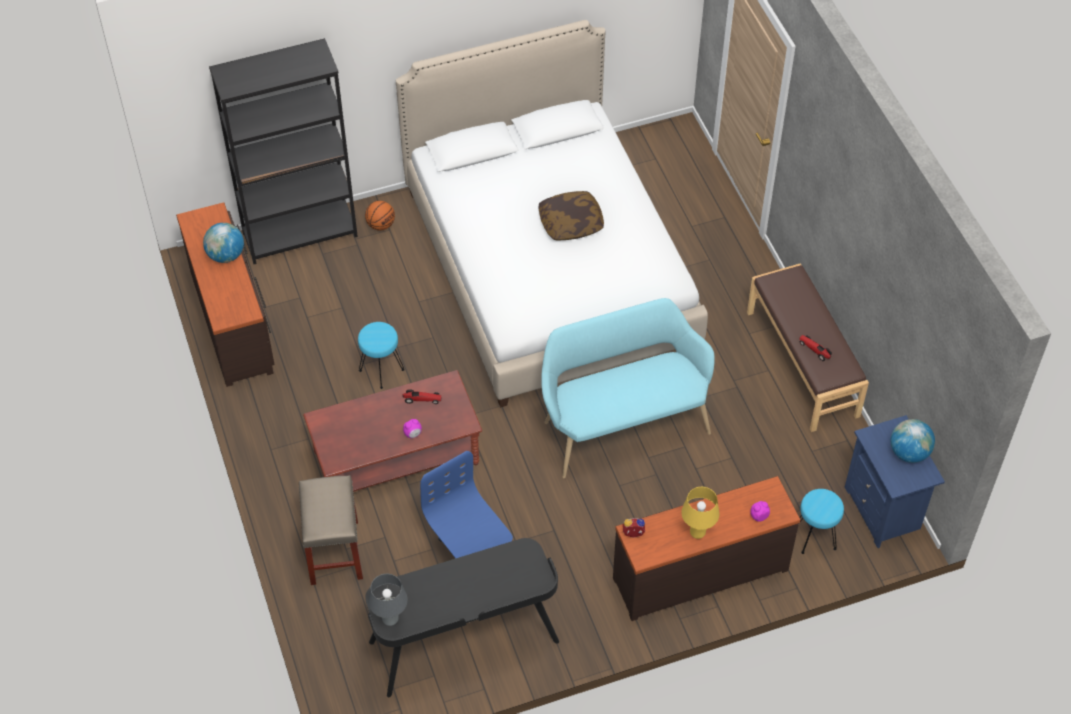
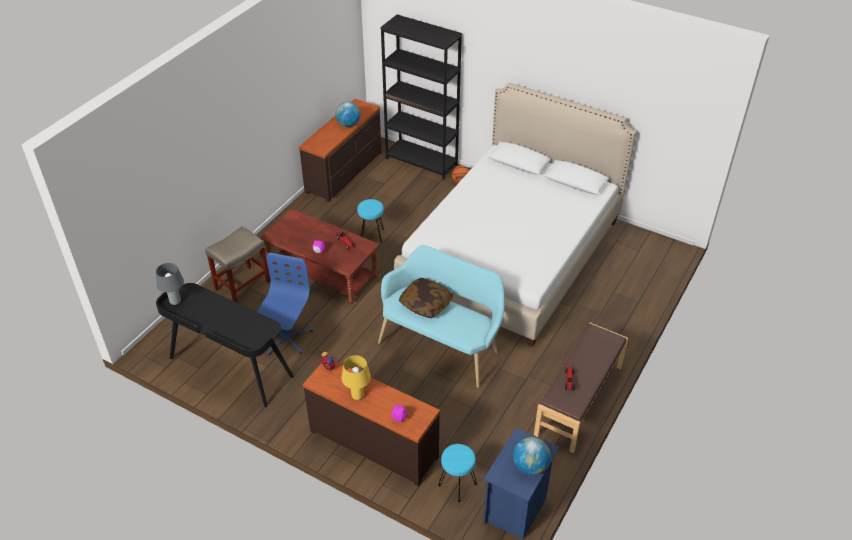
camera: 50 degrees right, 10 degrees down
pillow [538,191,604,240] -> pillow moved to [399,278,453,318]

